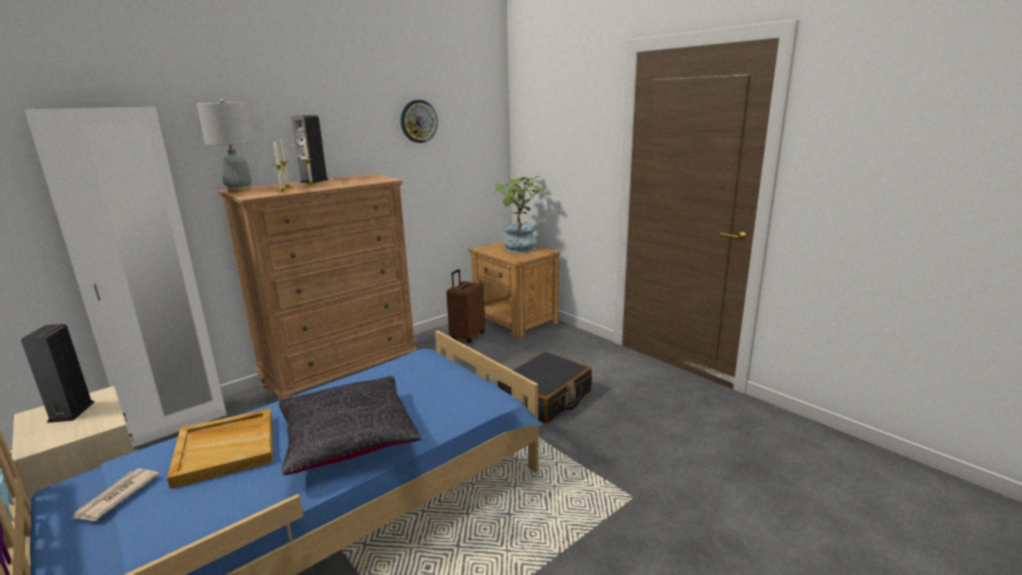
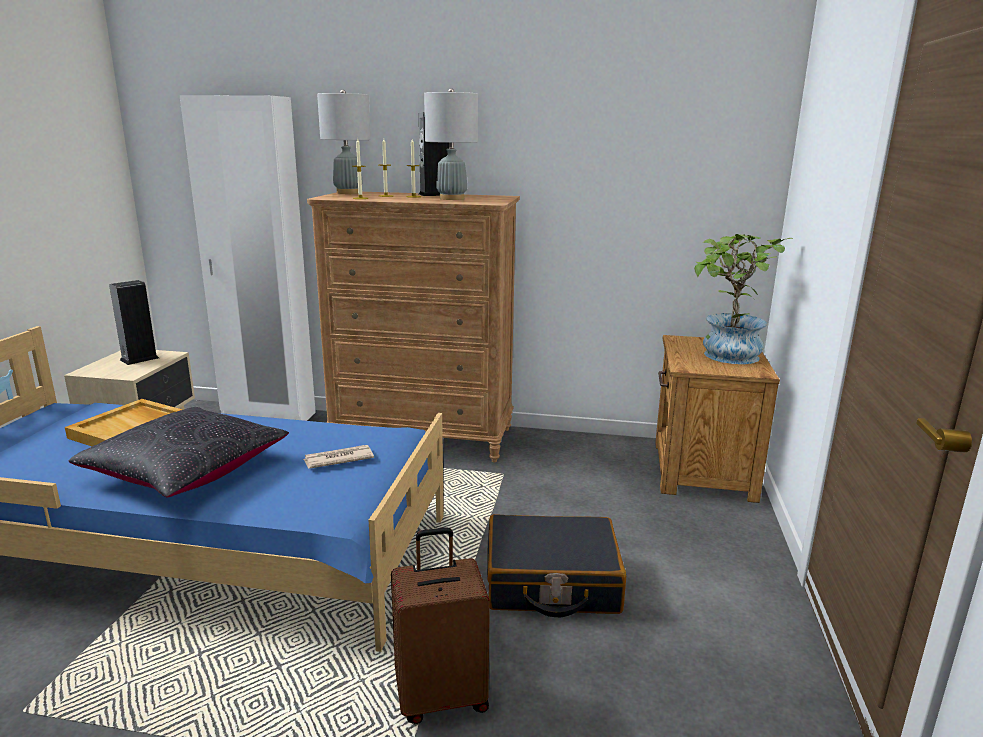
camera: 50 degrees right, 0 degrees up
newspaper [71,468,160,521] -> newspaper moved to [303,445,374,469]
wall clock [400,100,438,143] -> none
brown suitcase [446,269,485,343] -> brown suitcase moved to [391,527,490,724]
none -> grey table lamp [424,88,478,200]

